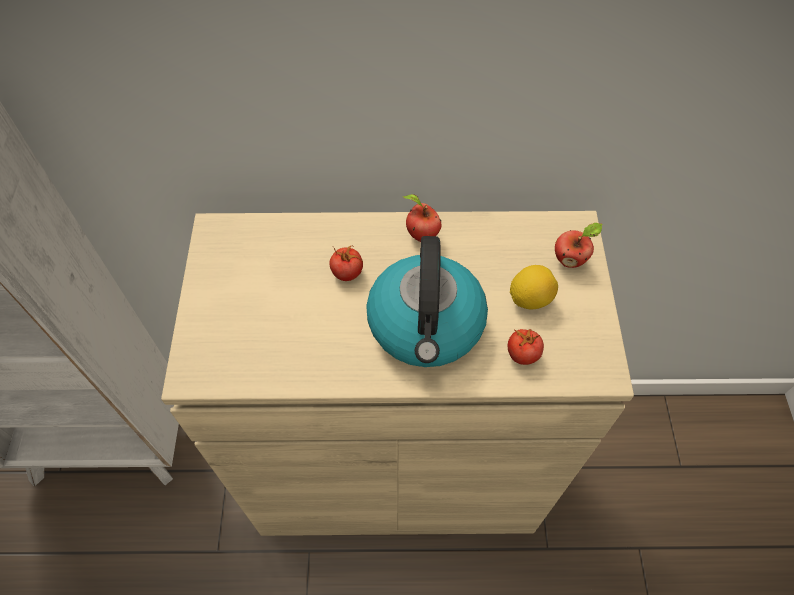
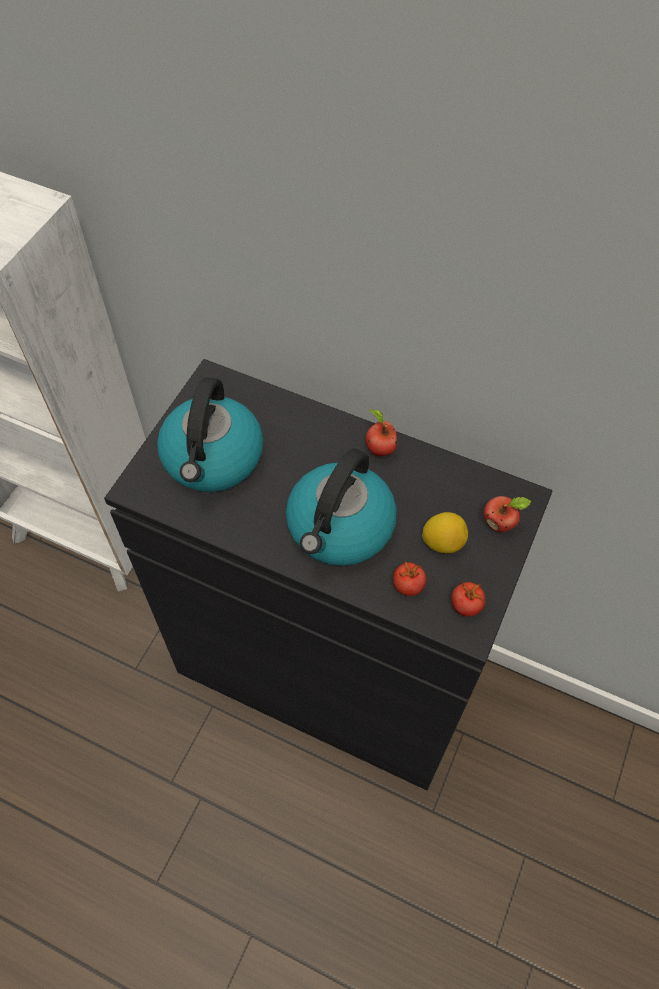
camera: 25 degrees right, 0 degrees up
beige cabinet [161,211,634,536] -> black cabinet [104,359,553,790]
tomato [329,246,363,281] -> tomato moved to [451,580,485,617]
none -> kettle [157,377,263,492]

